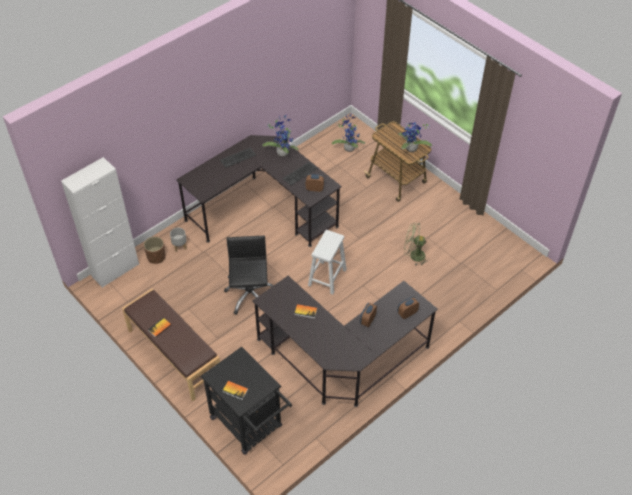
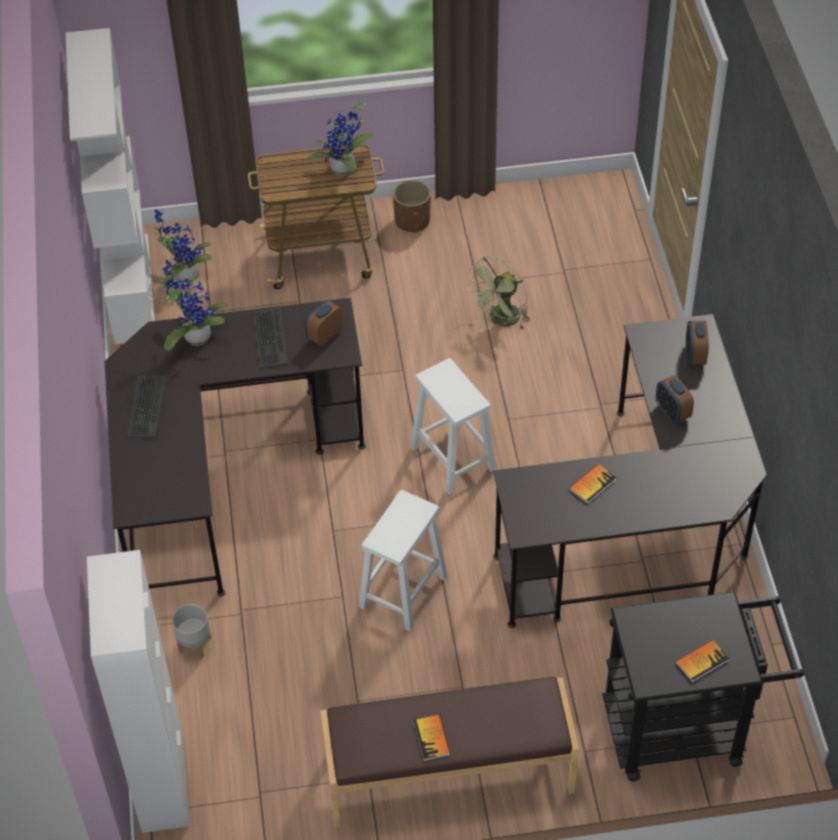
camera: 55 degrees left, 0 degrees up
brown planter [144,236,166,264] -> brown planter moved to [393,180,431,233]
black office chair [224,236,274,315] -> white stool [358,490,448,632]
none -> white bookcase [66,28,155,344]

